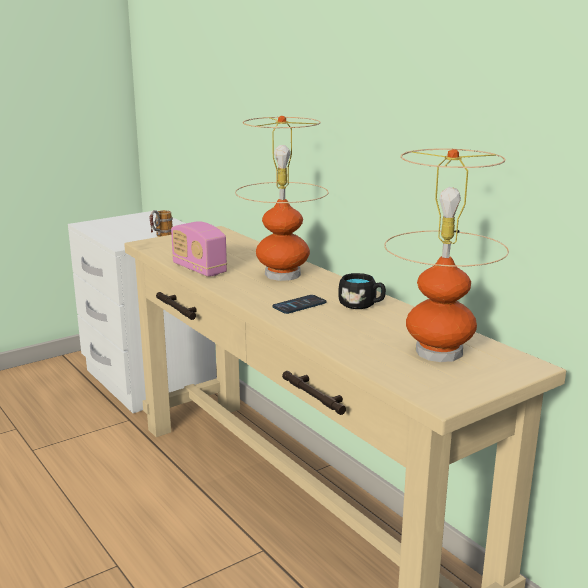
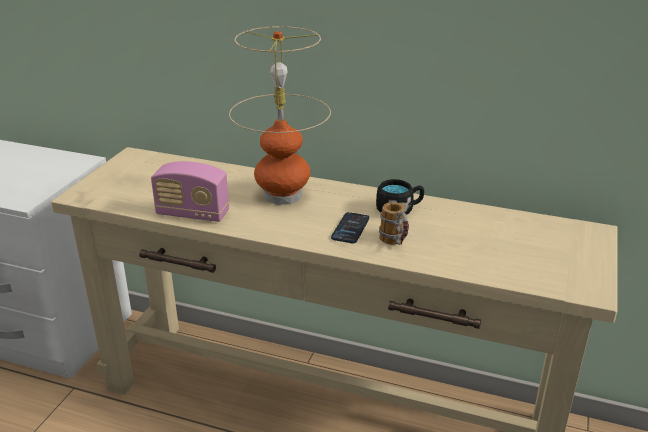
camera: 35 degrees left, 10 degrees up
mug [149,210,173,237] -> mug moved to [379,202,409,245]
table lamp [384,148,509,362] -> none

